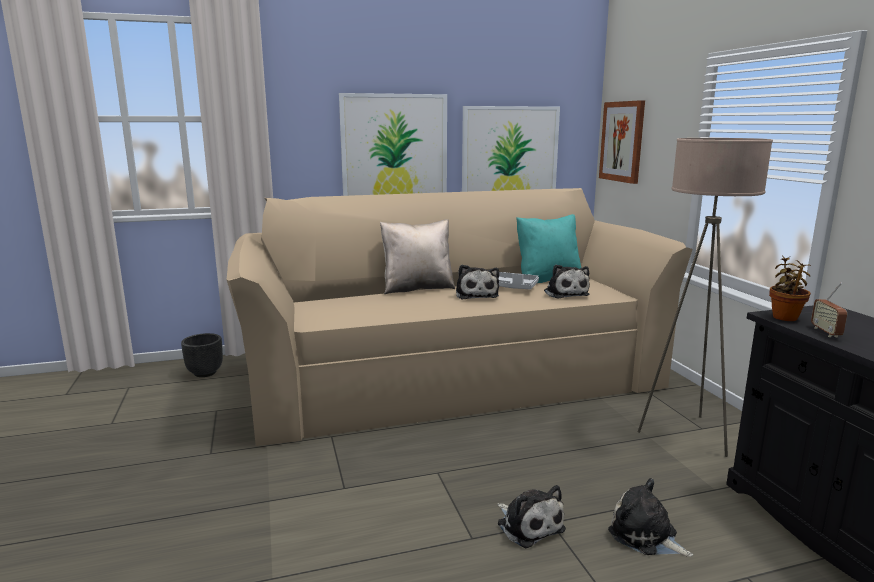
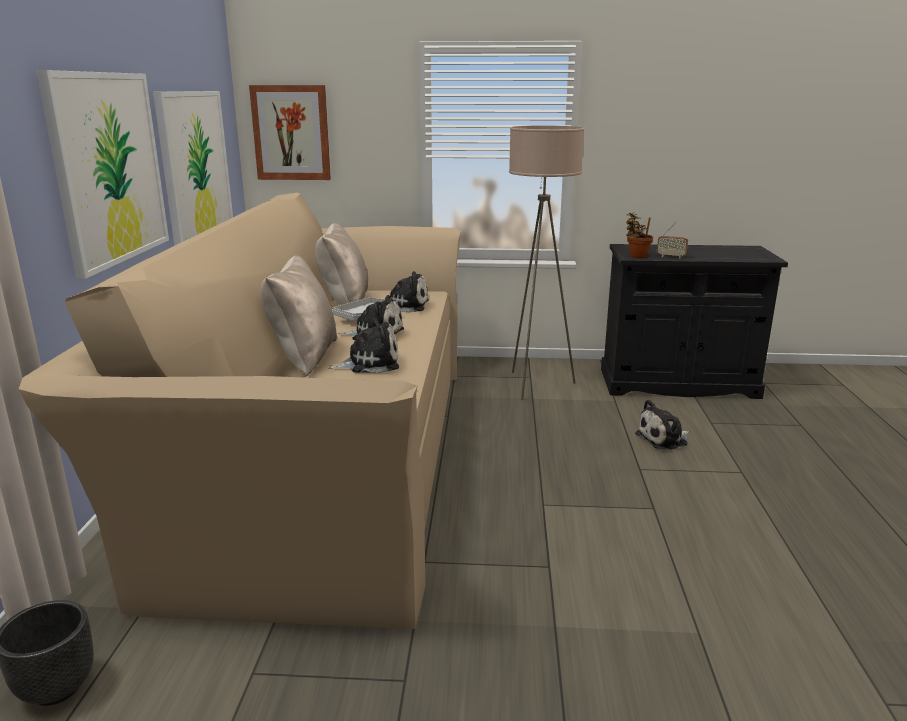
camera: 70 degrees left, 5 degrees up
plush toy [497,485,566,548] -> plush toy moved to [328,318,399,373]
turquoise pillow [516,214,581,283] -> beige pillow [315,223,368,305]

